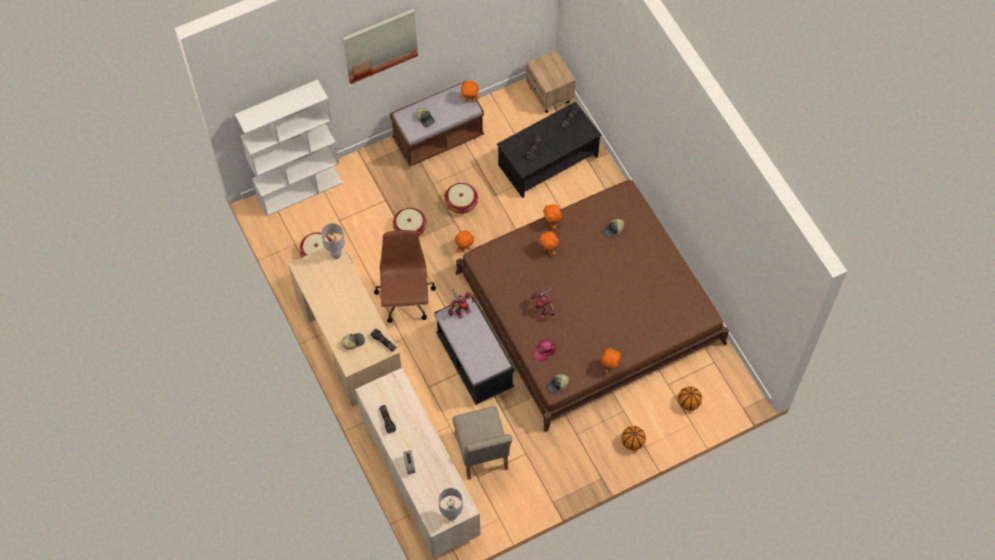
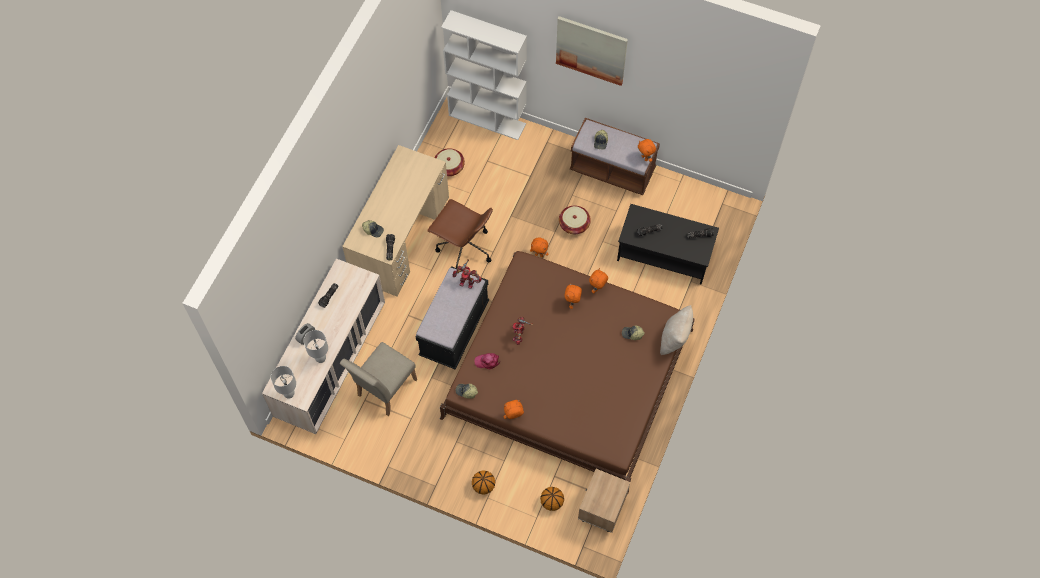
camera: 50 degrees right, 0 degrees up
white table lamp [321,223,345,259] -> white table lamp moved to [304,330,328,363]
brown office chair [374,230,436,323] -> brown office chair turned 75 degrees clockwise [427,199,493,268]
basket [393,208,427,236] -> none
beige nightstand [526,50,576,113] -> beige nightstand moved to [578,469,630,533]
none -> beige pillow [660,305,693,355]

